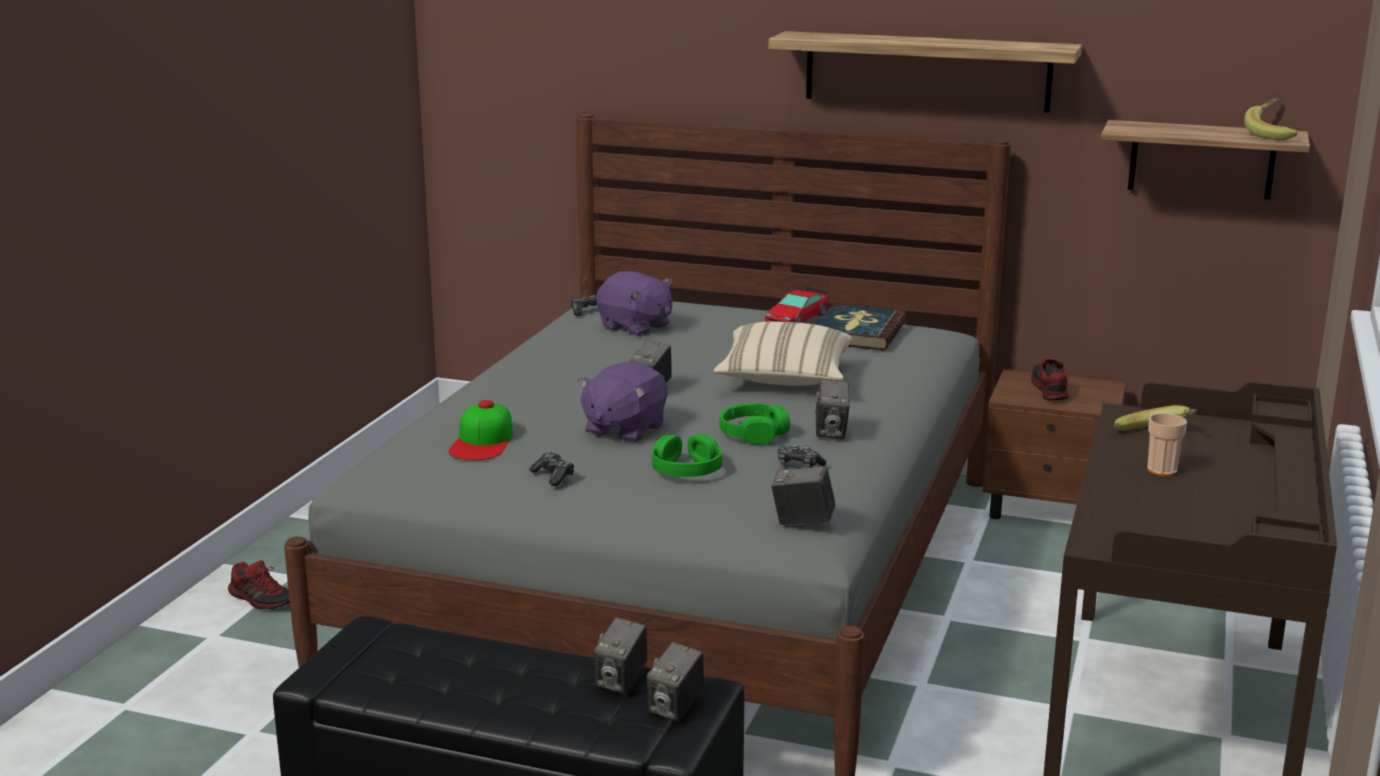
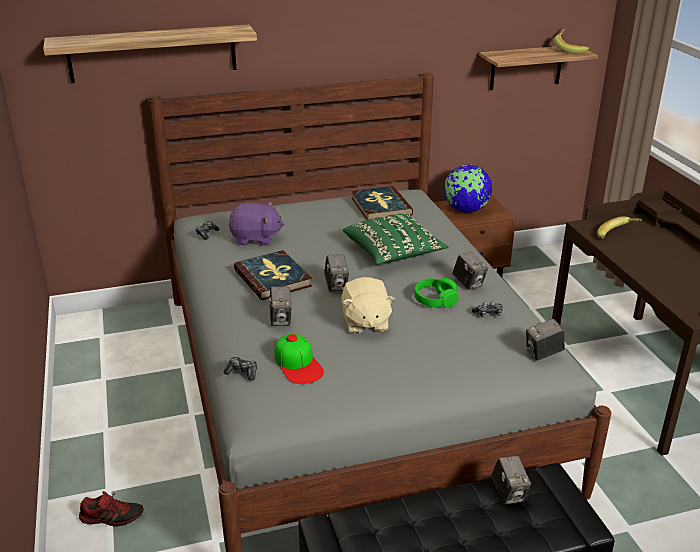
camera: 35 degrees left, 10 degrees up
game controller [529,453,574,486] -> game controller moved to [223,357,257,381]
purple plush toy [577,361,668,443] -> beige plush toy [342,277,395,334]
camera [647,642,704,722] -> camera moved to [269,286,292,326]
green headphones [652,434,722,477] -> none
beige pillow [714,321,852,386] -> green pillow [343,214,449,264]
toy car [765,288,829,323] -> none
shelf [769,31,1082,113] -> shelf moved to [43,25,257,83]
shoe [1031,358,1069,400] -> globe [444,164,492,213]
cup [1147,413,1187,476] -> none
none -> book [234,250,312,300]

